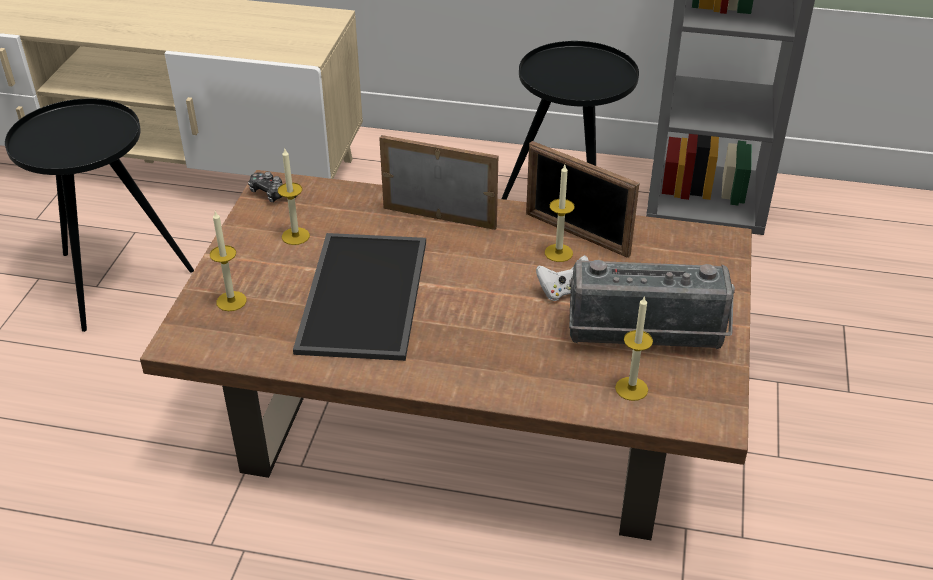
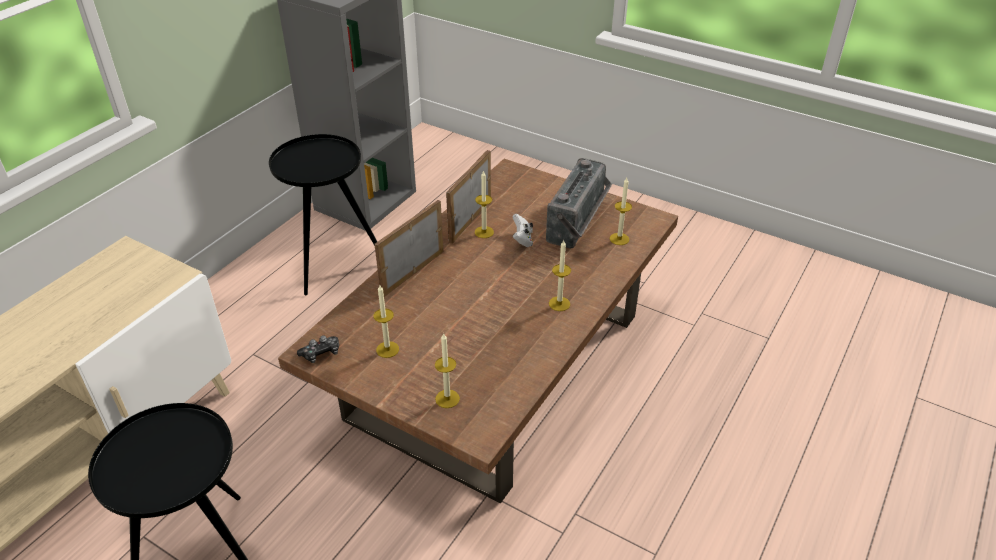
camera: 70 degrees left, 0 degrees up
tray [293,233,426,361] -> none
picture frame [526,141,639,258] -> picture frame turned 150 degrees clockwise [446,150,491,244]
none -> candle [549,239,571,311]

